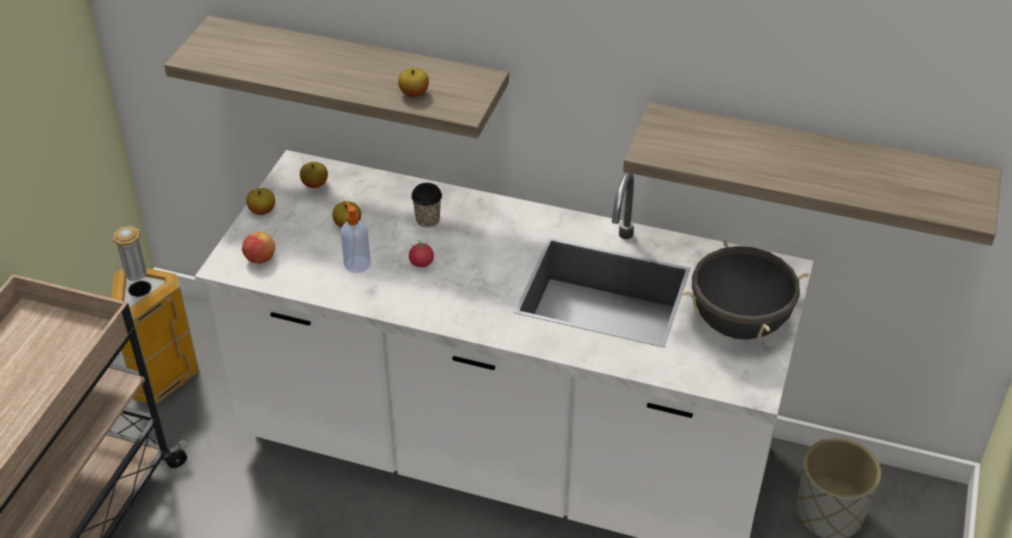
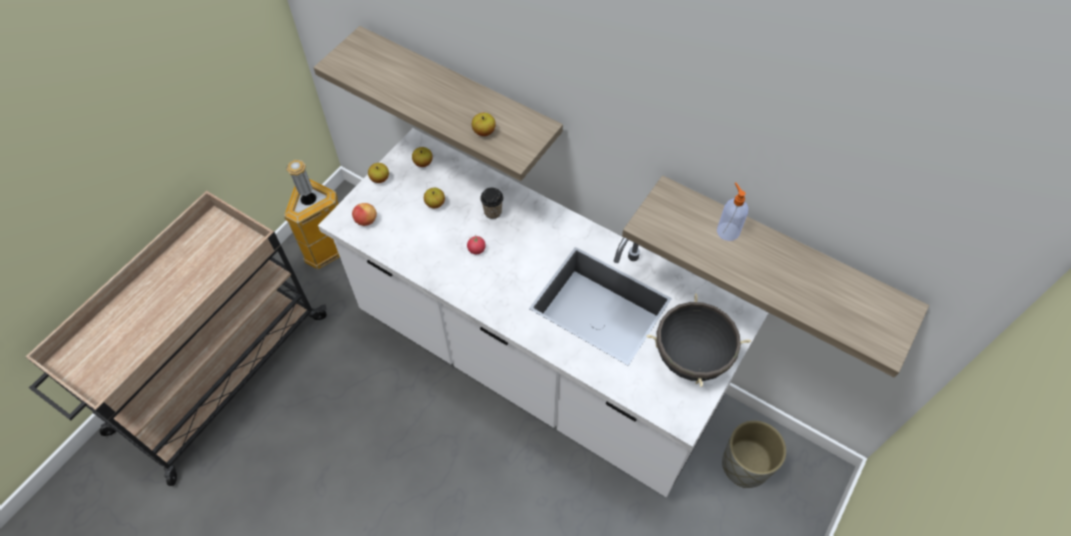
camera: 15 degrees right, 15 degrees up
soap dispenser [341,200,371,273] -> soap dispenser moved to [717,183,748,241]

